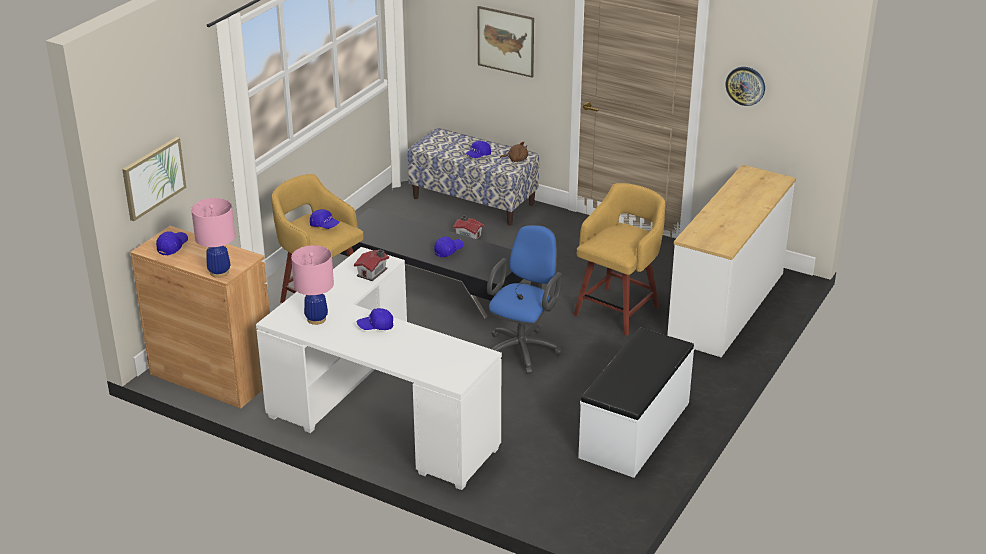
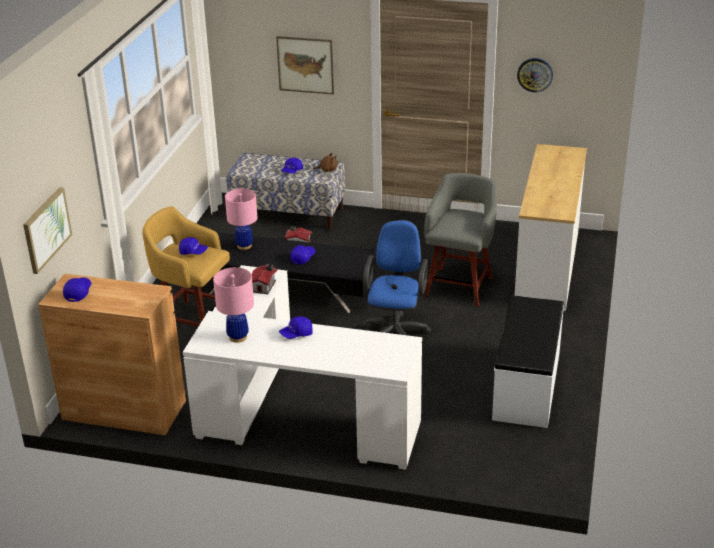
camera: 15 degrees left, 0 degrees up
pink table lamp [191,198,235,278] -> pink table lamp moved to [225,188,258,250]
yellow stool [574,183,665,336] -> grey stool [424,173,497,307]

